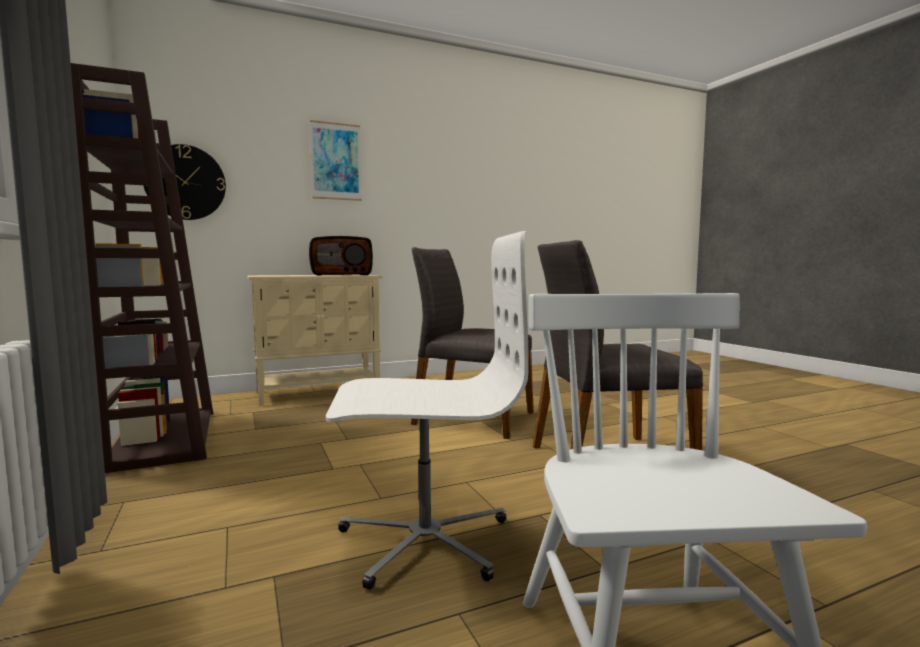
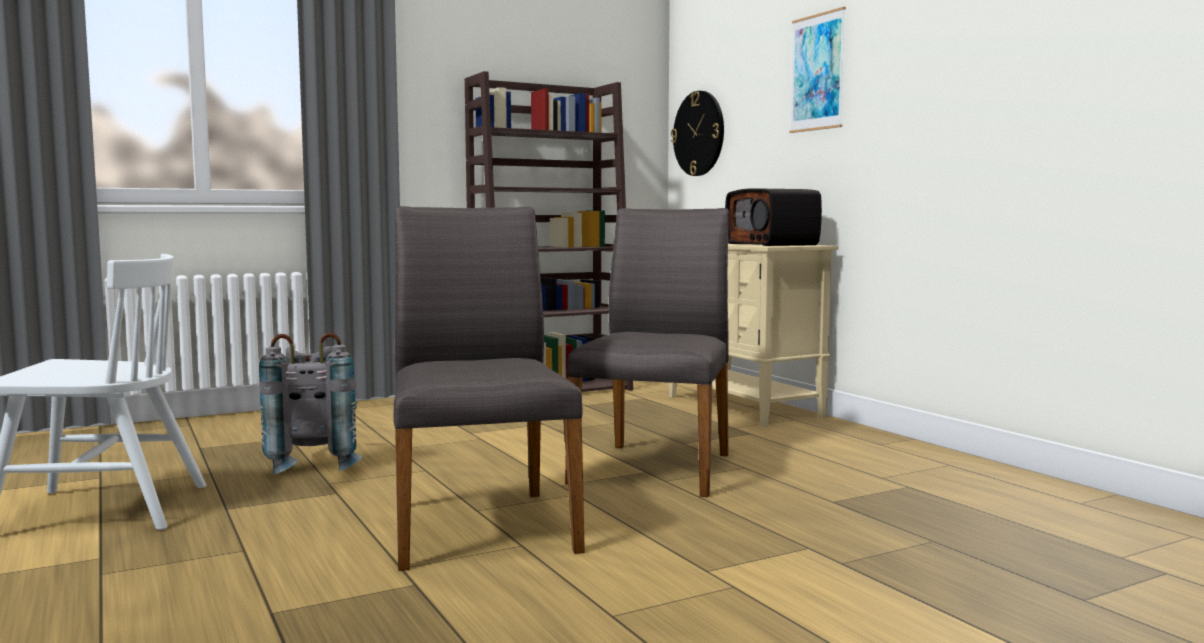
camera: 85 degrees right, 0 degrees up
white office chair [326,231,529,590] -> grey backpack [259,333,362,474]

